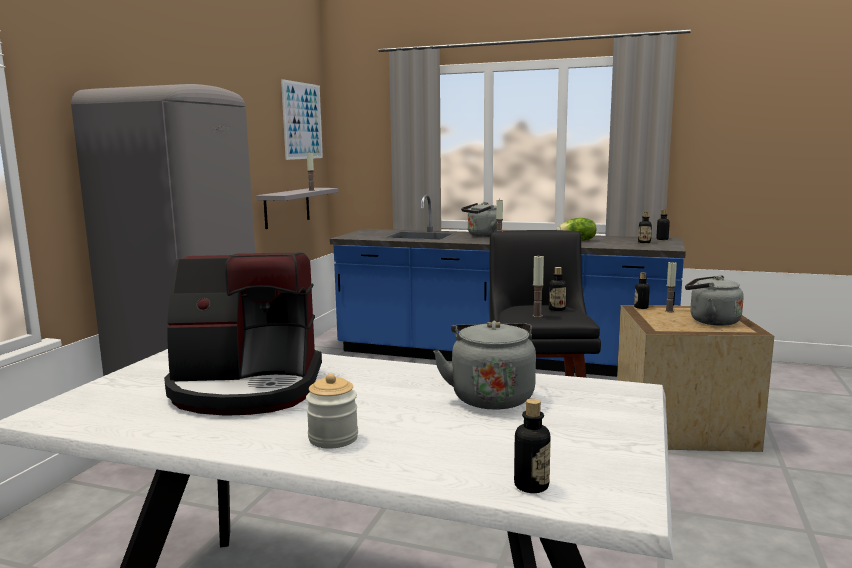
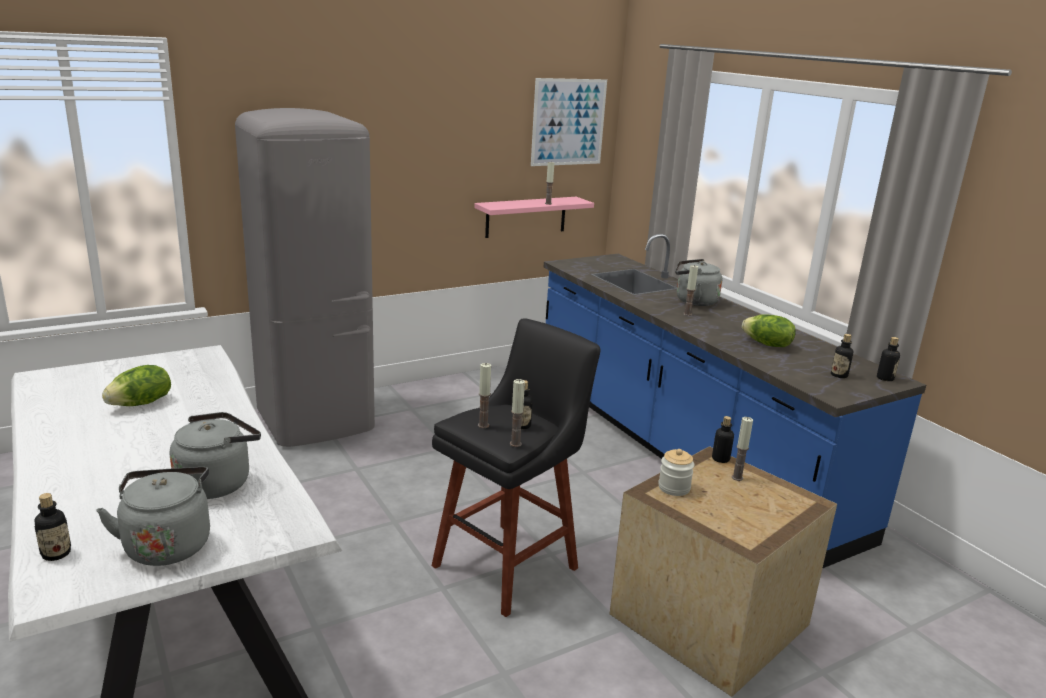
camera: 40 degrees right, 10 degrees up
coffee machine [164,252,322,416] -> lettuce [102,365,171,406]
grey shelf [256,188,338,229] -> pink shelf [474,197,594,238]
jar [306,374,358,449] -> jar moved to [658,449,694,496]
grey kettle [685,276,744,326] -> grey kettle moved to [96,467,210,566]
none -> candle [510,379,525,447]

